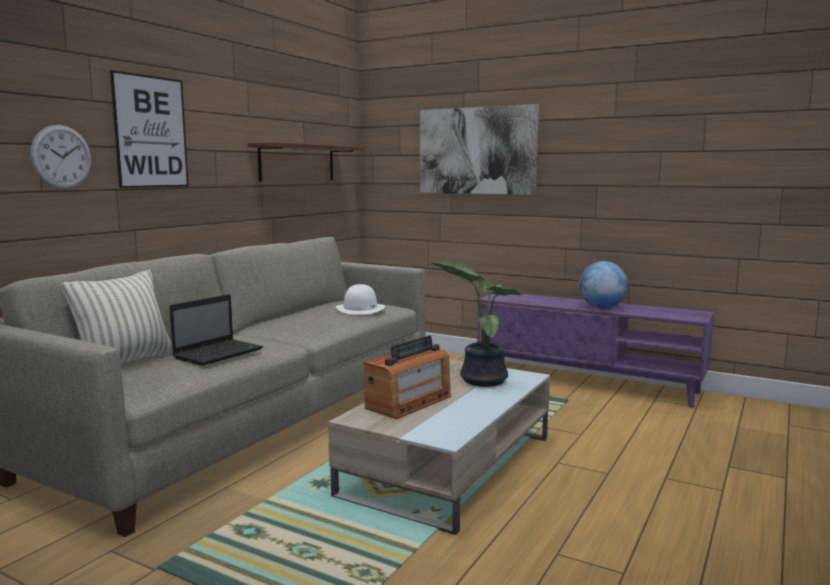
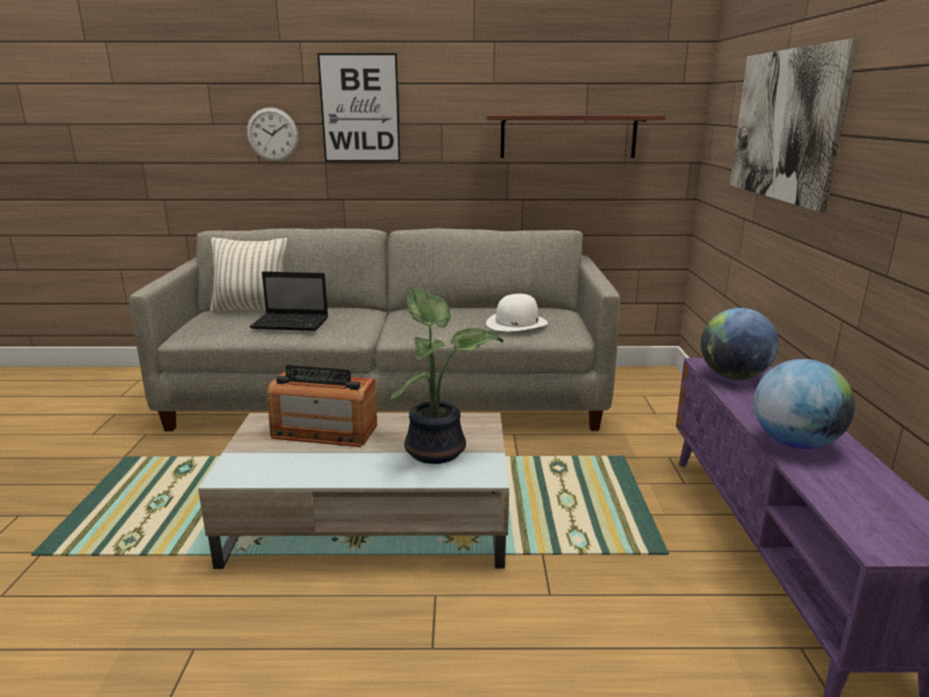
camera: 60 degrees right, 10 degrees up
none -> globe [701,308,779,380]

